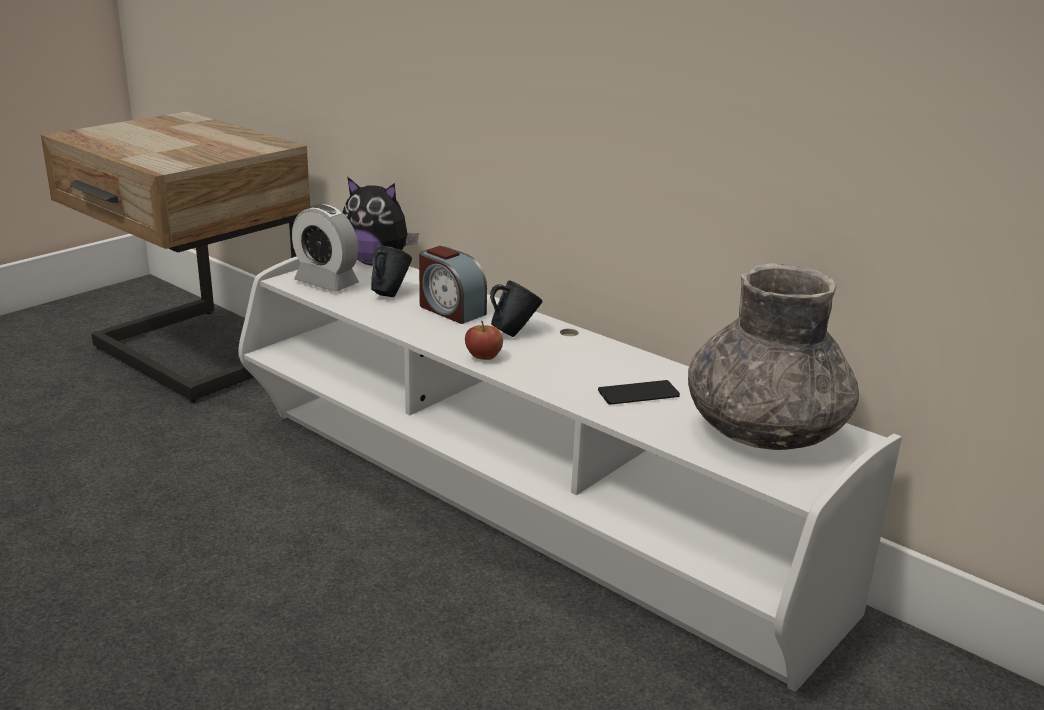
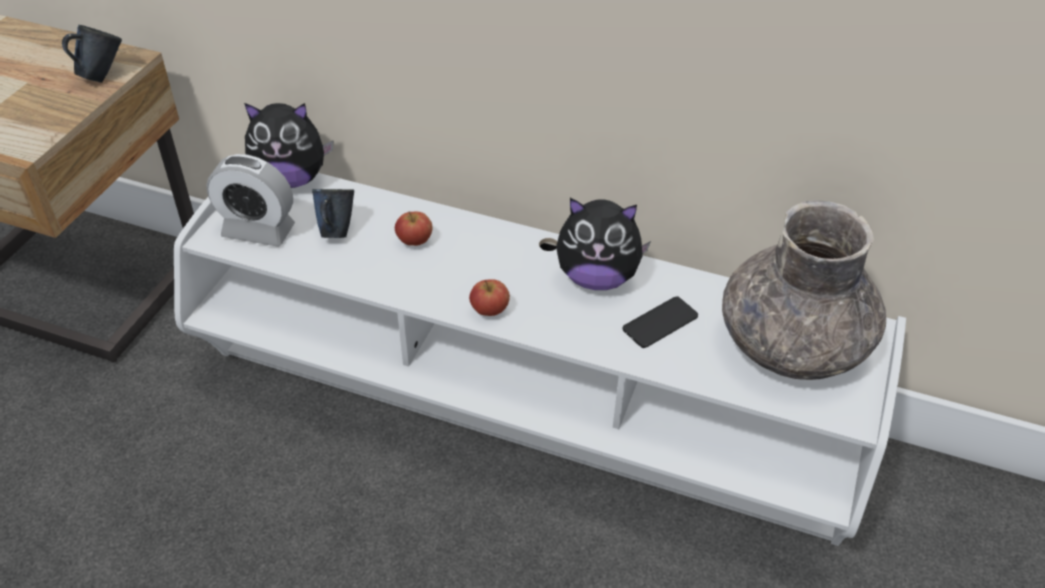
camera: 20 degrees left, 20 degrees up
alarm clock [419,246,487,324] -> apple [395,211,432,246]
blue mug [490,280,542,337] -> blue mug moved to [62,25,122,83]
none -> plush toy [556,198,651,290]

